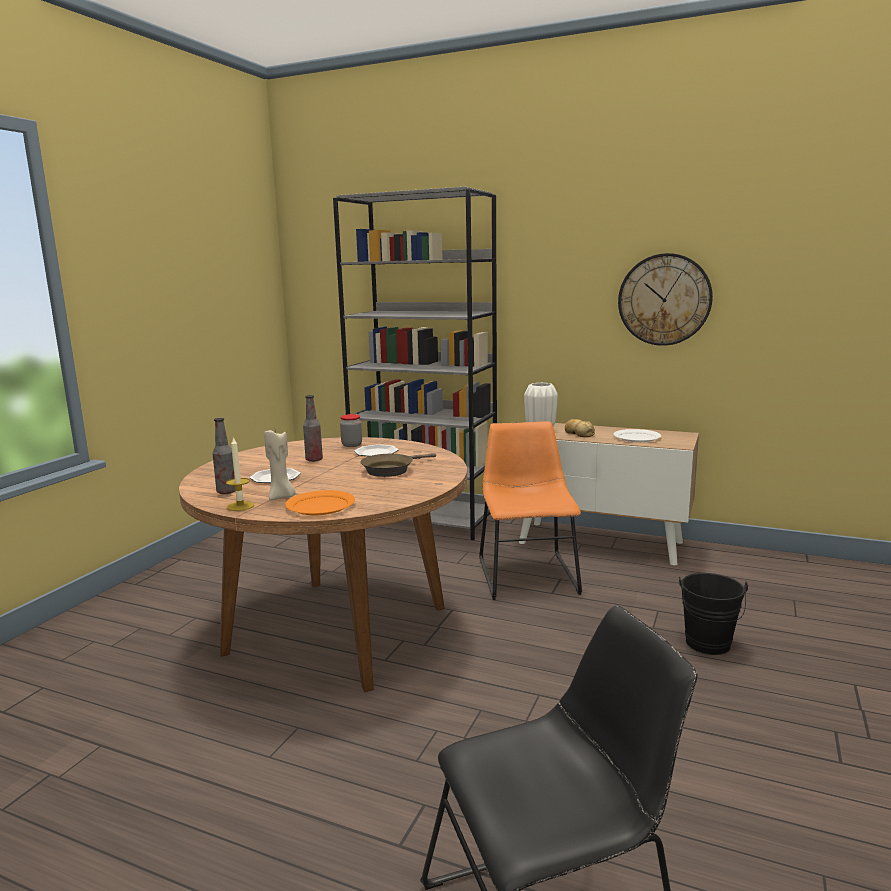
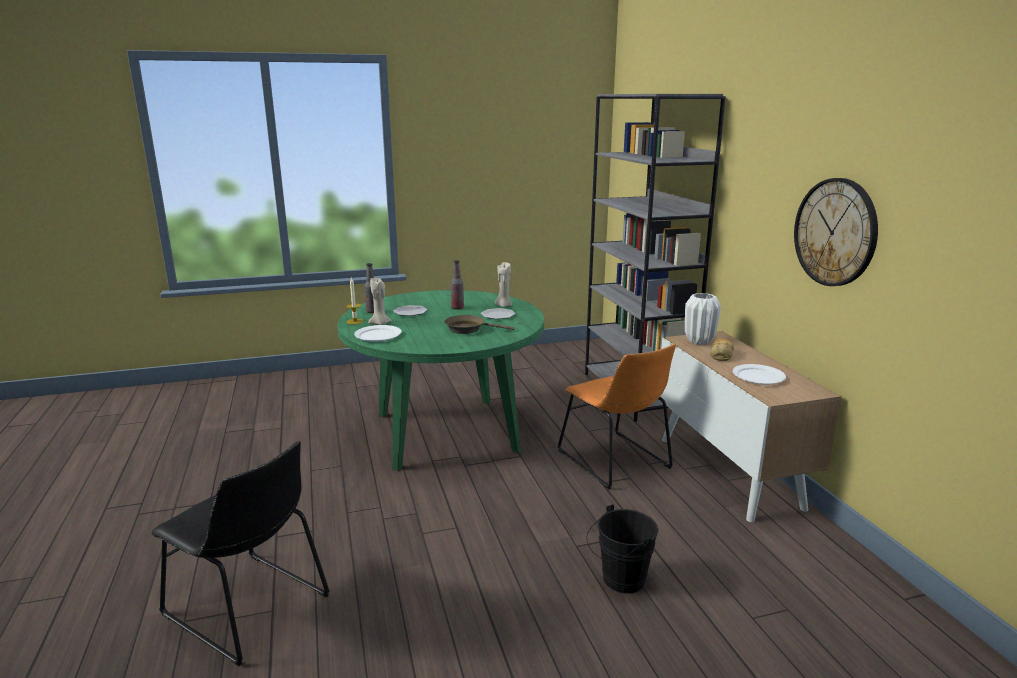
camera: 50 degrees right, 5 degrees up
brown dining table [179,437,467,692] -> green dining table [338,290,544,471]
orange plate [285,490,355,515] -> white plate [354,325,402,342]
jar [340,414,362,447] -> beige candle [495,262,512,307]
orange chair [479,421,582,600] -> orange chair turned 105 degrees clockwise [558,344,676,489]

